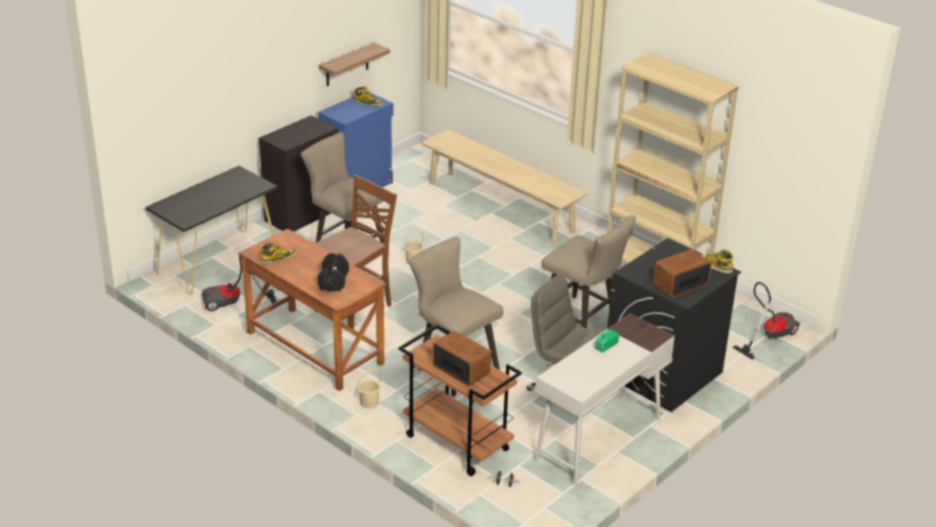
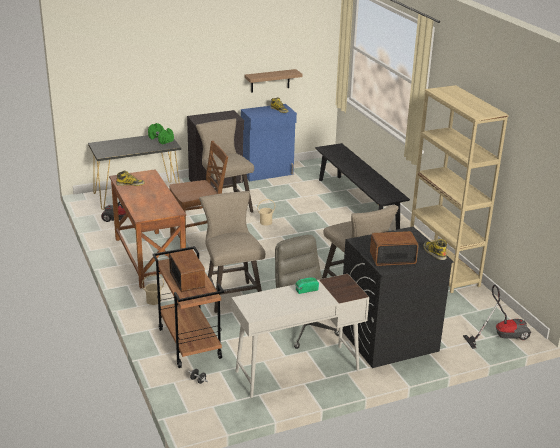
camera: 25 degrees right, 5 degrees down
black dumbbell [318,253,349,292] -> none
beige bench [421,129,588,245] -> black bench [315,143,410,230]
none -> green dumbbell [148,123,174,144]

